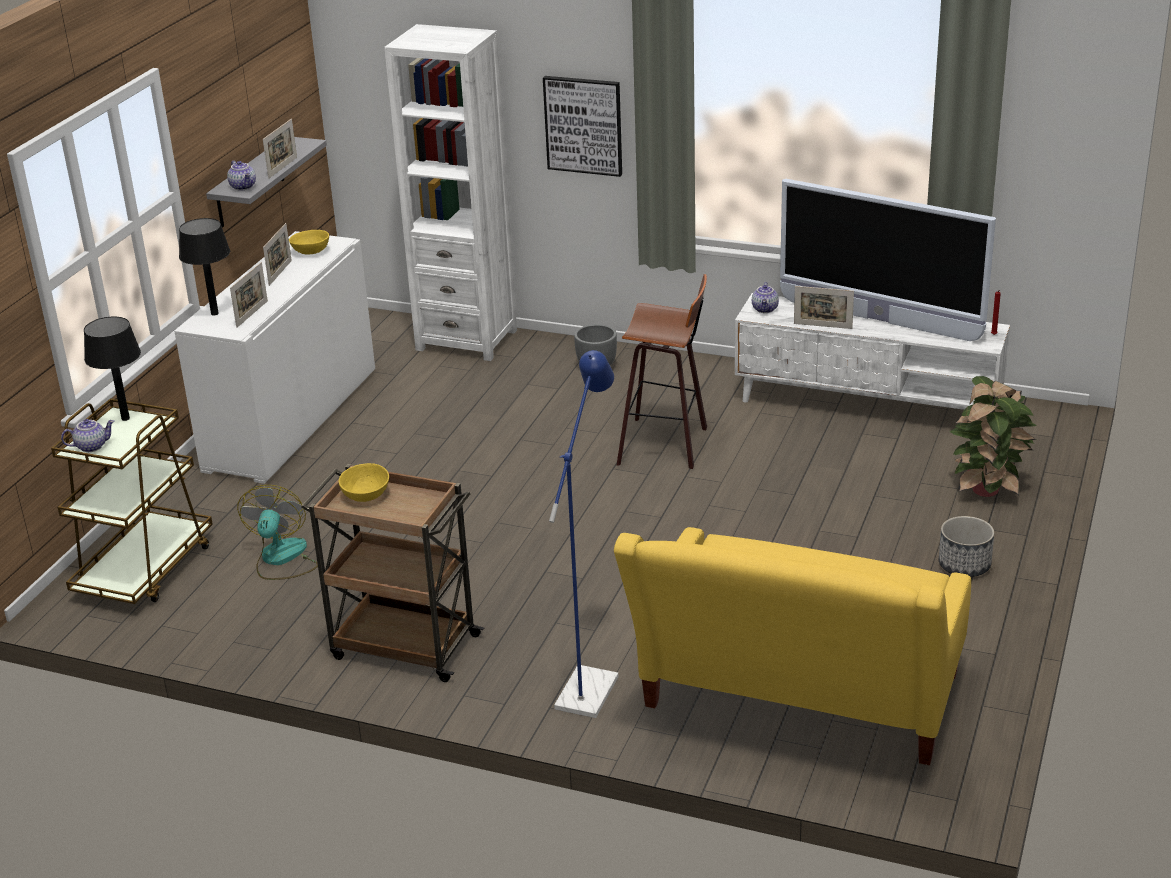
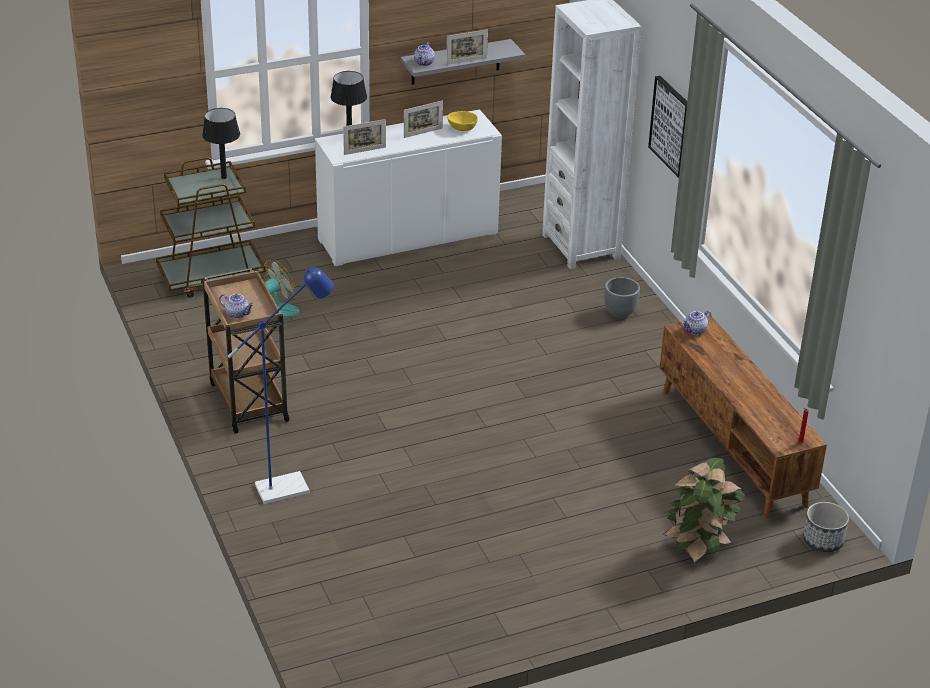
camera: 45 degrees right, 5 degrees up
teapot [61,419,115,452] -> teapot moved to [219,294,254,318]
yellow bowl [339,463,389,502] -> none
yellow sofa [614,527,971,765] -> none
stool [617,274,707,469] -> none
white tv stand [735,293,1010,410] -> brown tv stand [660,315,827,519]
television [780,179,996,341] -> none
picture frame [794,286,854,329] -> none
planter [939,516,994,577] -> planter moved to [803,502,849,552]

